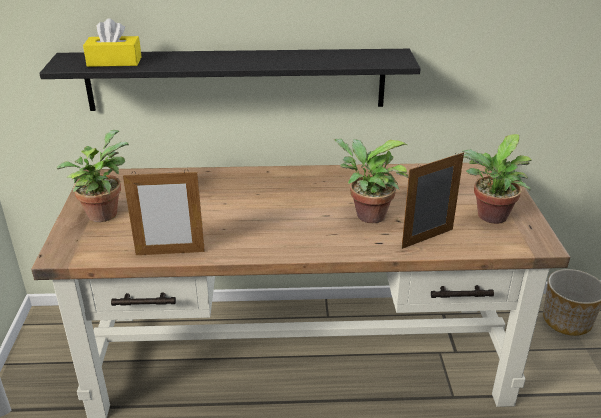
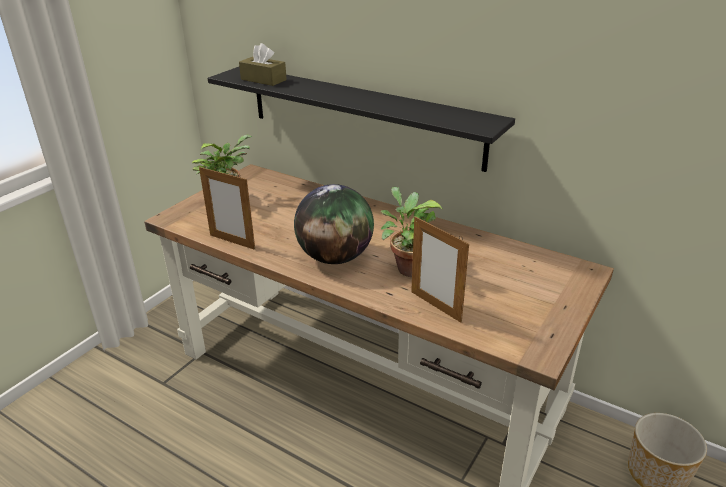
camera: 35 degrees right, 0 degrees up
yellow tissue box [83,18,142,67] -> brown tissue box [239,43,287,86]
picture frame [401,152,464,249] -> picture frame turned 135 degrees counterclockwise [411,217,469,323]
potted plant [462,134,532,224] -> none
none -> globe [294,184,374,264]

